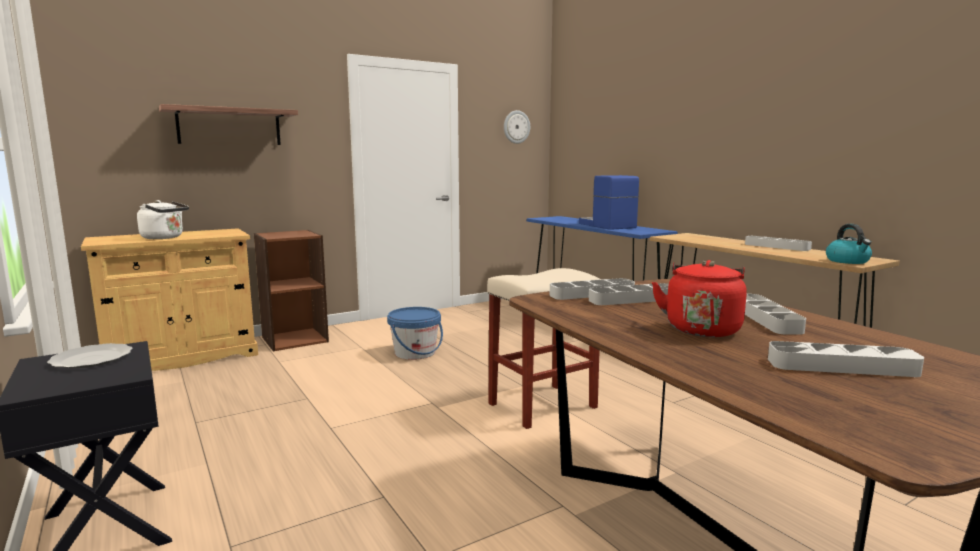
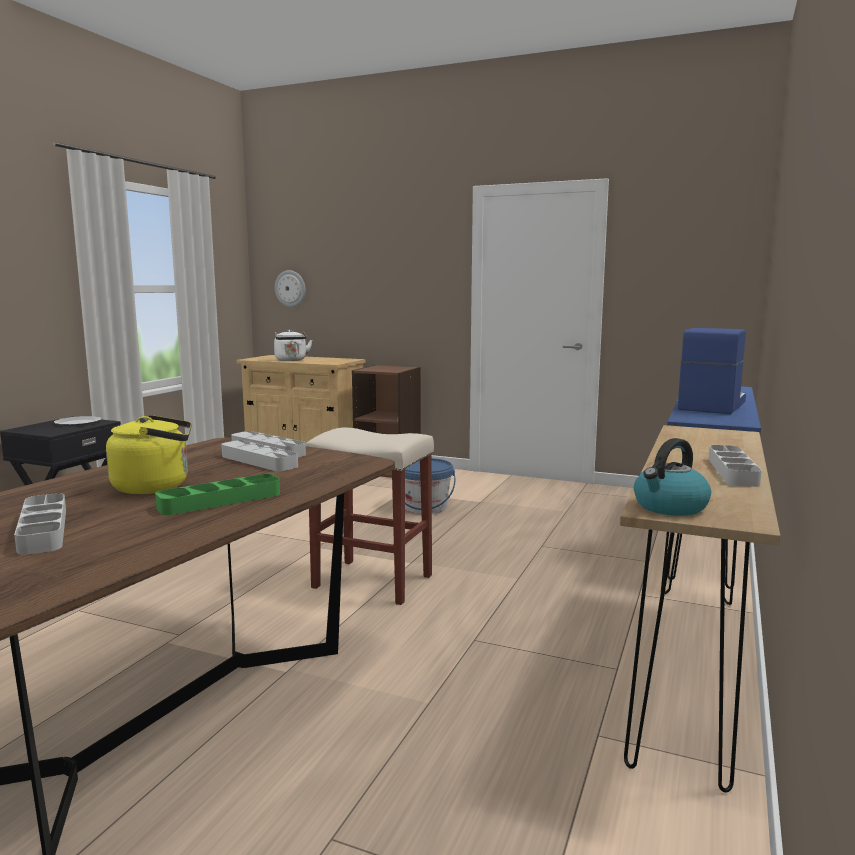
camera: 55 degrees right, 0 degrees up
shelf [159,104,298,145] -> none
wall clock [504,110,530,144] -> wall clock moved to [275,270,306,307]
red kettle [652,260,747,337] -> yellow kettle [106,415,192,494]
grey tray [745,294,806,334] -> green tray [155,474,280,515]

